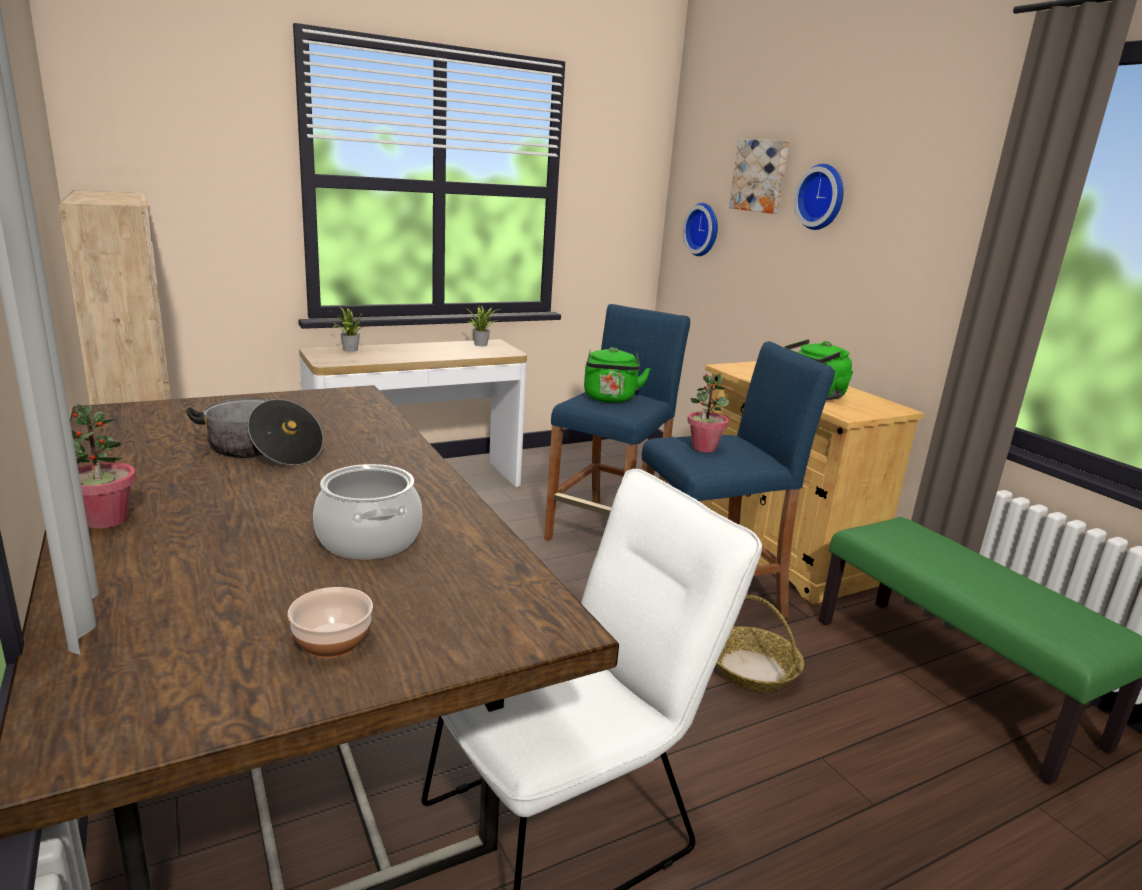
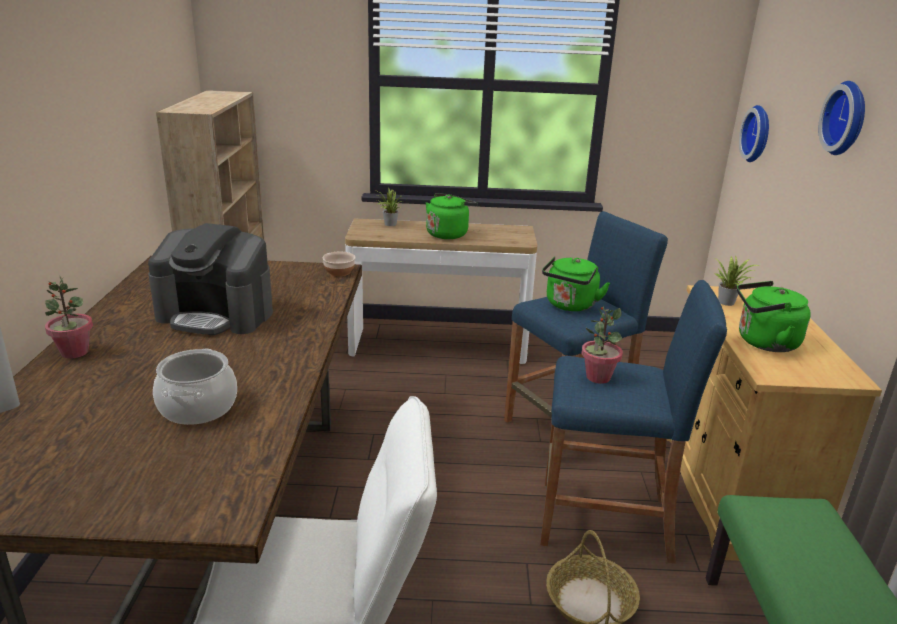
camera: 30 degrees right, 5 degrees up
cooking pot [186,398,323,466] -> coffee machine [148,223,273,335]
bowl [288,587,373,658] -> bowl moved to [323,252,356,276]
potted plant [467,305,497,346] -> potted plant moved to [715,255,761,306]
picture [729,140,789,214] -> none
none -> green kettle [426,193,478,239]

